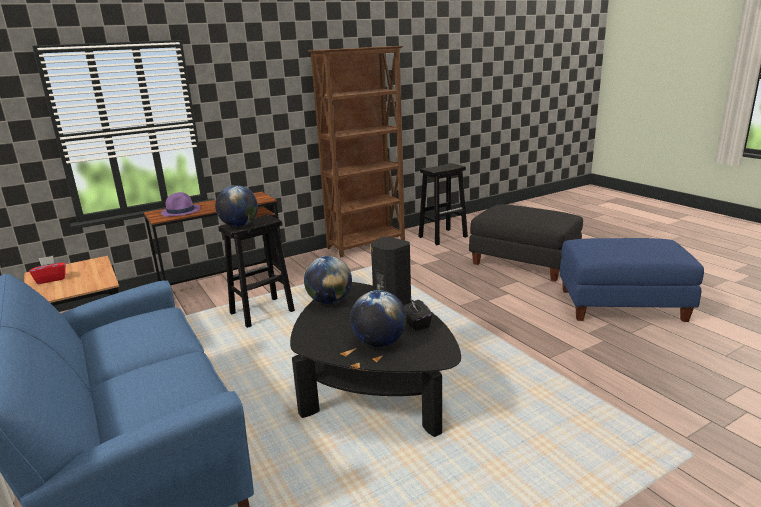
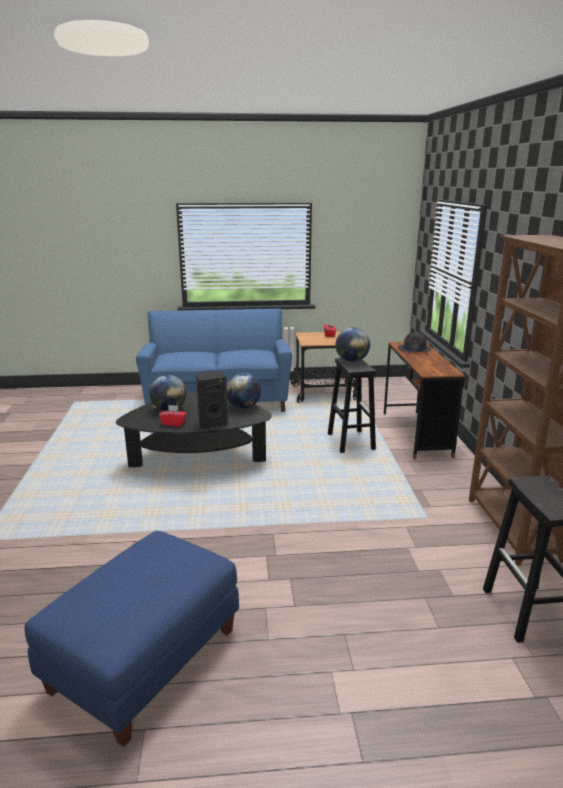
camera: 115 degrees right, 0 degrees up
purple hat [161,192,200,217] -> black hat [398,333,431,353]
black tissue box [404,300,432,331] -> red tissue box [159,405,187,426]
black ottoman [469,204,583,281] -> none

